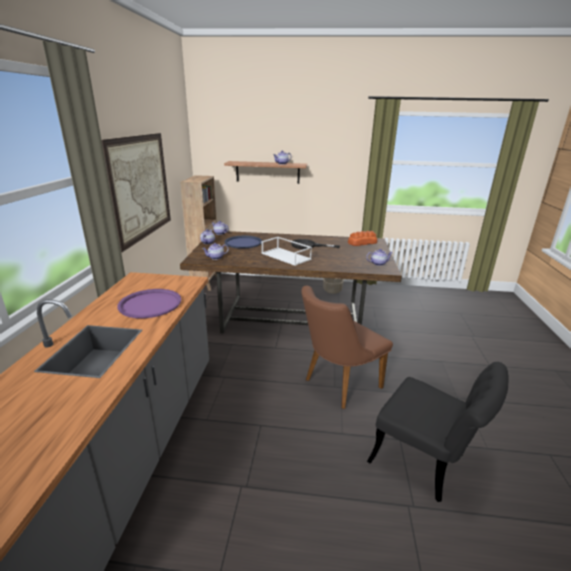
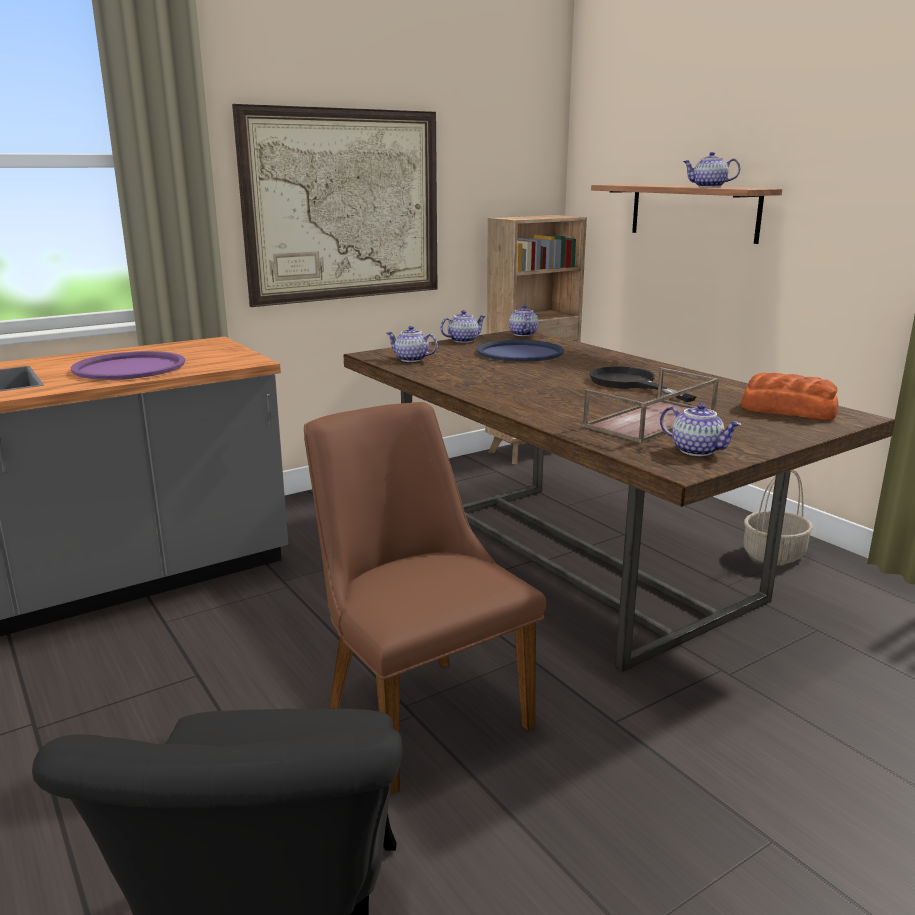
camera: 50 degrees right, 5 degrees down
white tray [262,237,312,266] -> none
brown chair [302,285,393,409] -> brown chair turned 45 degrees clockwise [304,402,546,795]
none -> brown tray [583,367,719,443]

